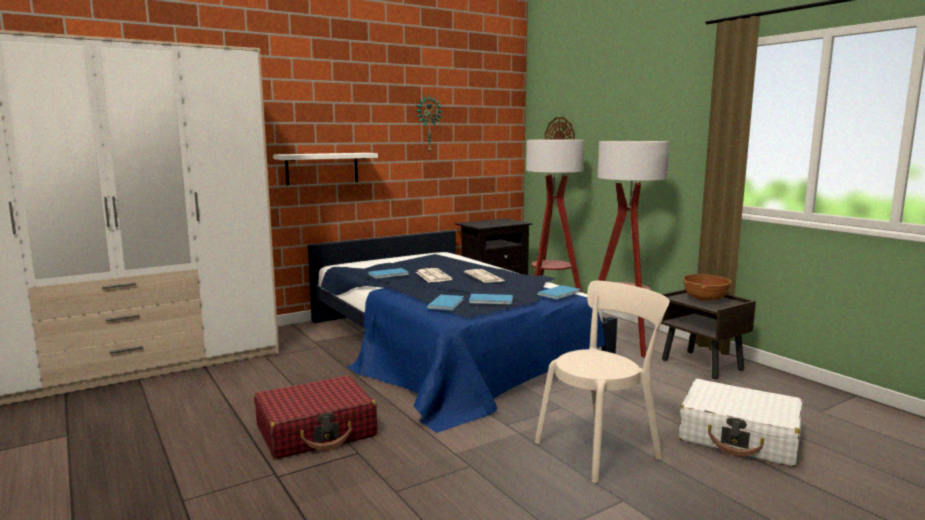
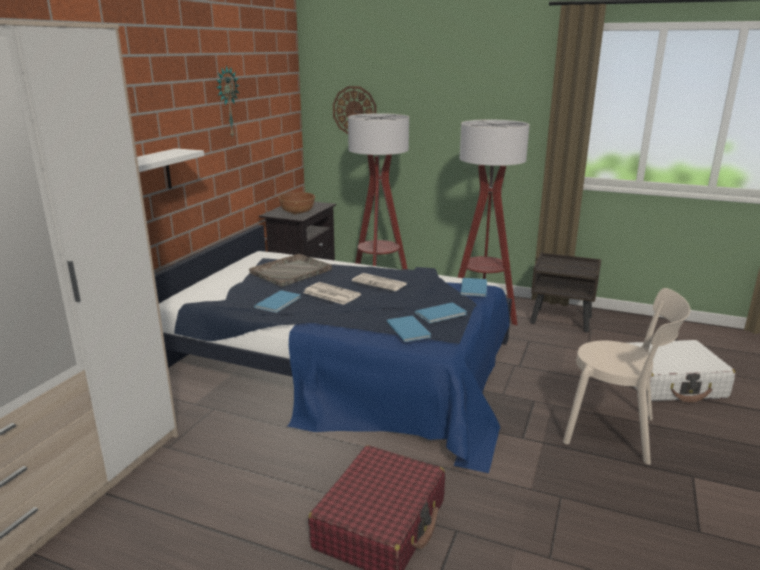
camera: 35 degrees left, 10 degrees up
beige chair [535,281,670,483] -> beige chair turned 90 degrees clockwise [563,288,690,465]
brown bowl [683,274,731,301] -> brown bowl moved to [278,192,315,215]
none -> grey tray [249,254,332,287]

